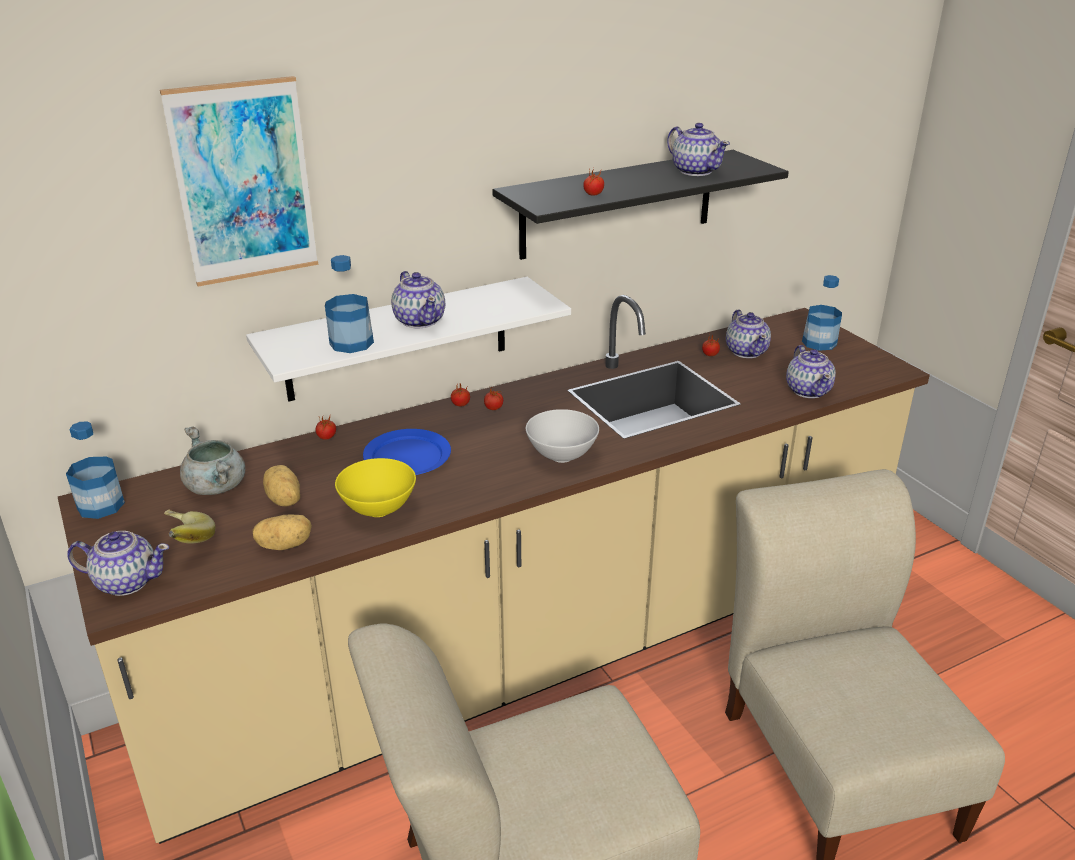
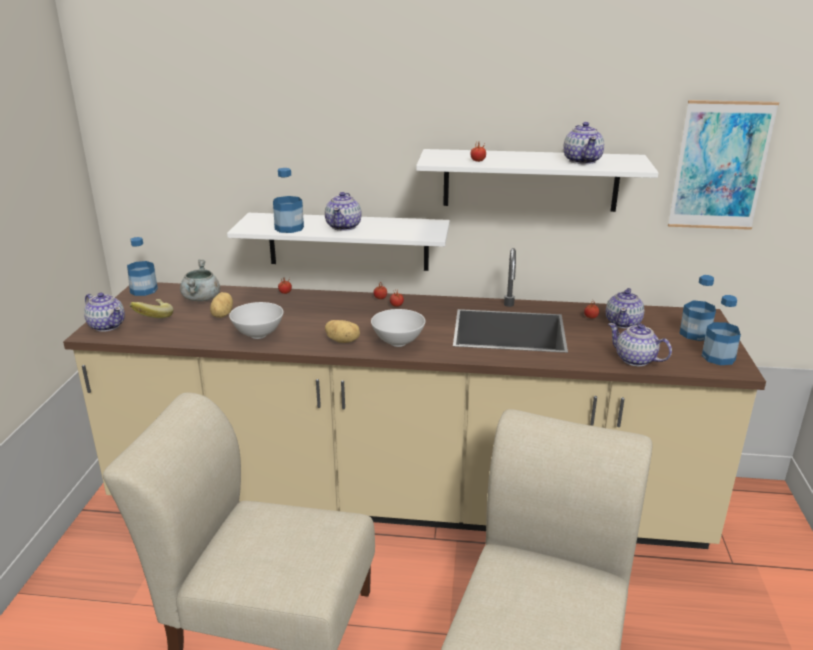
camera: 35 degrees right, 5 degrees down
picture [160,76,318,287] -> picture moved to [668,100,779,230]
potato [253,515,312,550] -> potato moved to [325,320,360,343]
yellow bowl [335,458,416,517] -> white bowl [229,302,284,339]
blue plate [363,429,451,475] -> none
black shelf [492,150,789,260] -> white shelf [416,149,659,212]
teapot [786,345,836,398] -> teapot turned 105 degrees clockwise [608,323,672,366]
none -> bottle [702,295,741,365]

